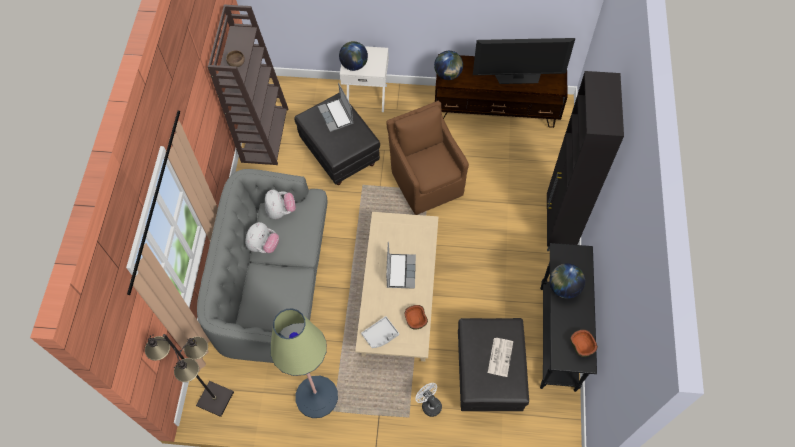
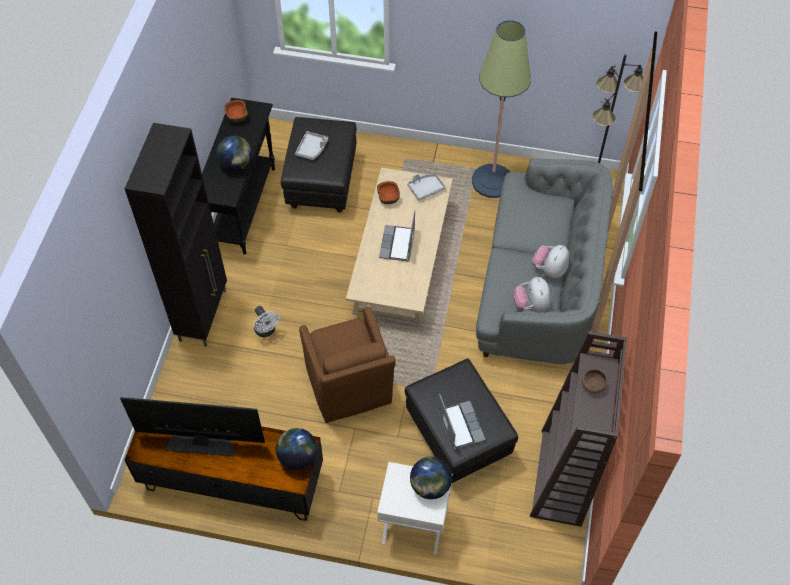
camera: 175 degrees left, 5 degrees down
white fan [415,383,442,417] -> white fan moved to [254,306,280,337]
newspaper [488,338,513,377] -> grey tray [295,131,328,160]

